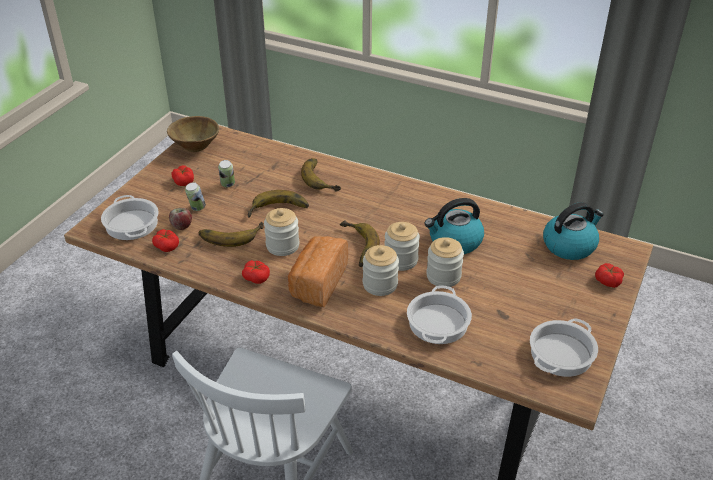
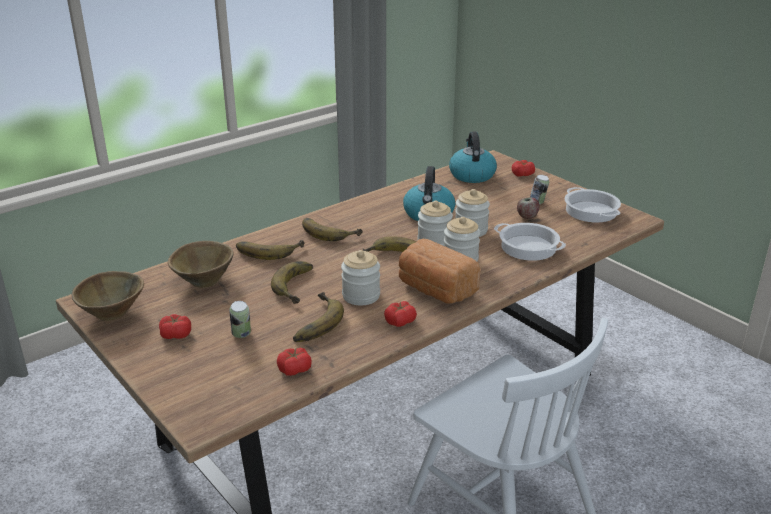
camera: 65 degrees left, 10 degrees down
cooking pot [101,195,159,240] -> none
apple [169,208,192,230] -> apple moved to [517,197,539,219]
can [218,160,235,187] -> can moved to [530,175,549,204]
none -> brown bowl [168,241,234,288]
none -> banana [302,218,363,241]

